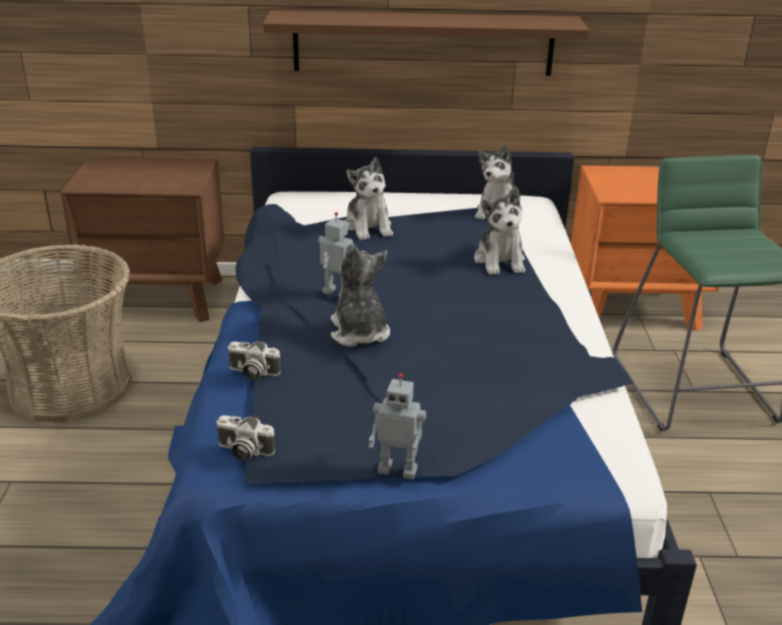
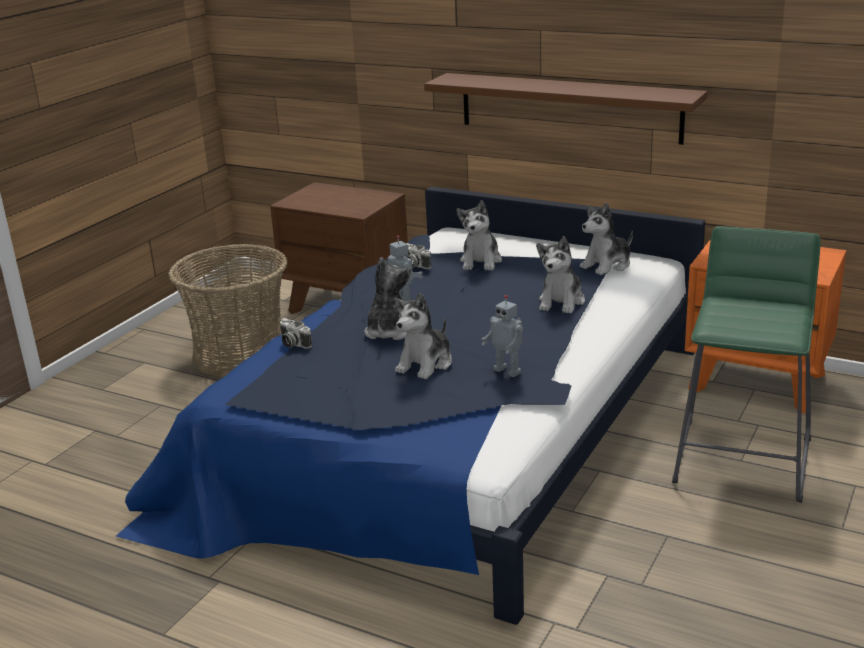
camera: 30 degrees right, 5 degrees down
camera [216,415,276,461] -> camera moved to [406,243,431,269]
toy robot [369,373,426,479] -> toy robot moved to [482,295,523,378]
none -> plush toy [395,293,452,379]

